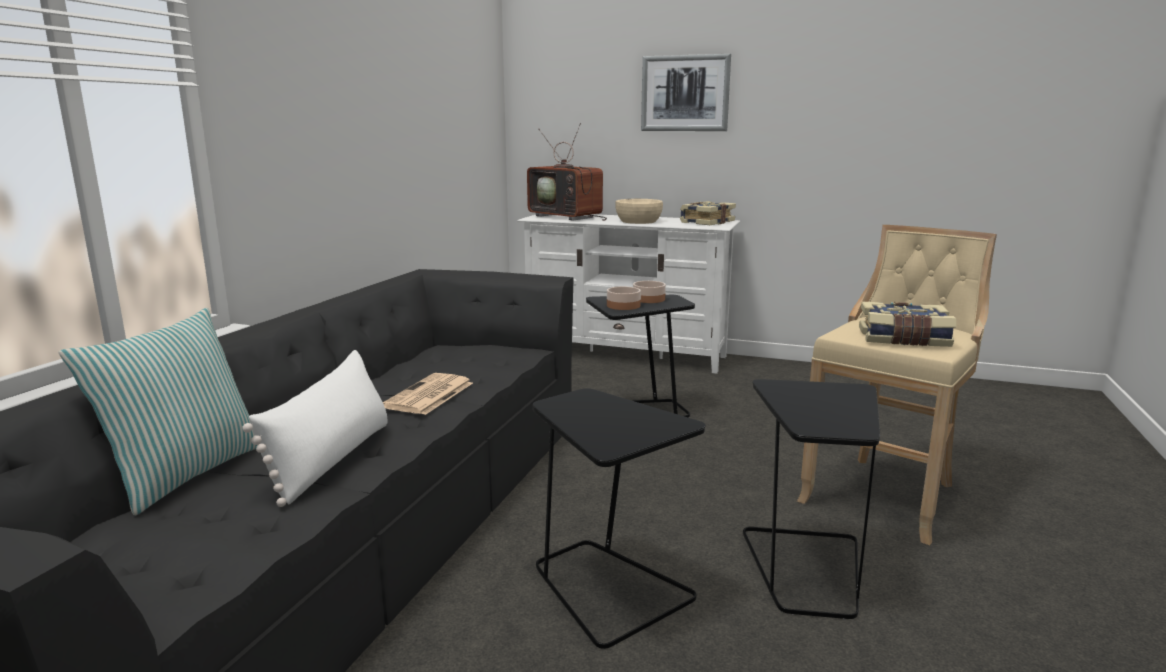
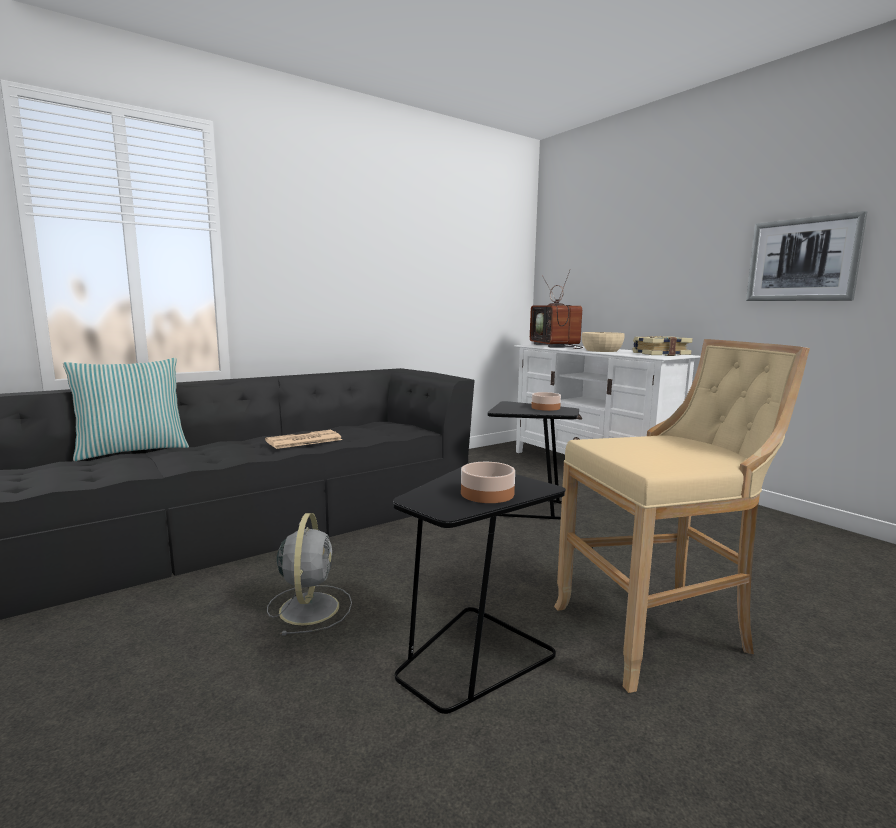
camera: 35 degrees right, 5 degrees down
white pillow [242,350,387,507] -> none
black side table [533,388,706,649] -> grey fan [267,513,352,635]
bowl [607,286,641,310] -> bowl moved to [461,462,515,503]
picture [641,54,731,131] -> picture moved to [746,211,867,301]
book [859,302,956,347] -> none

